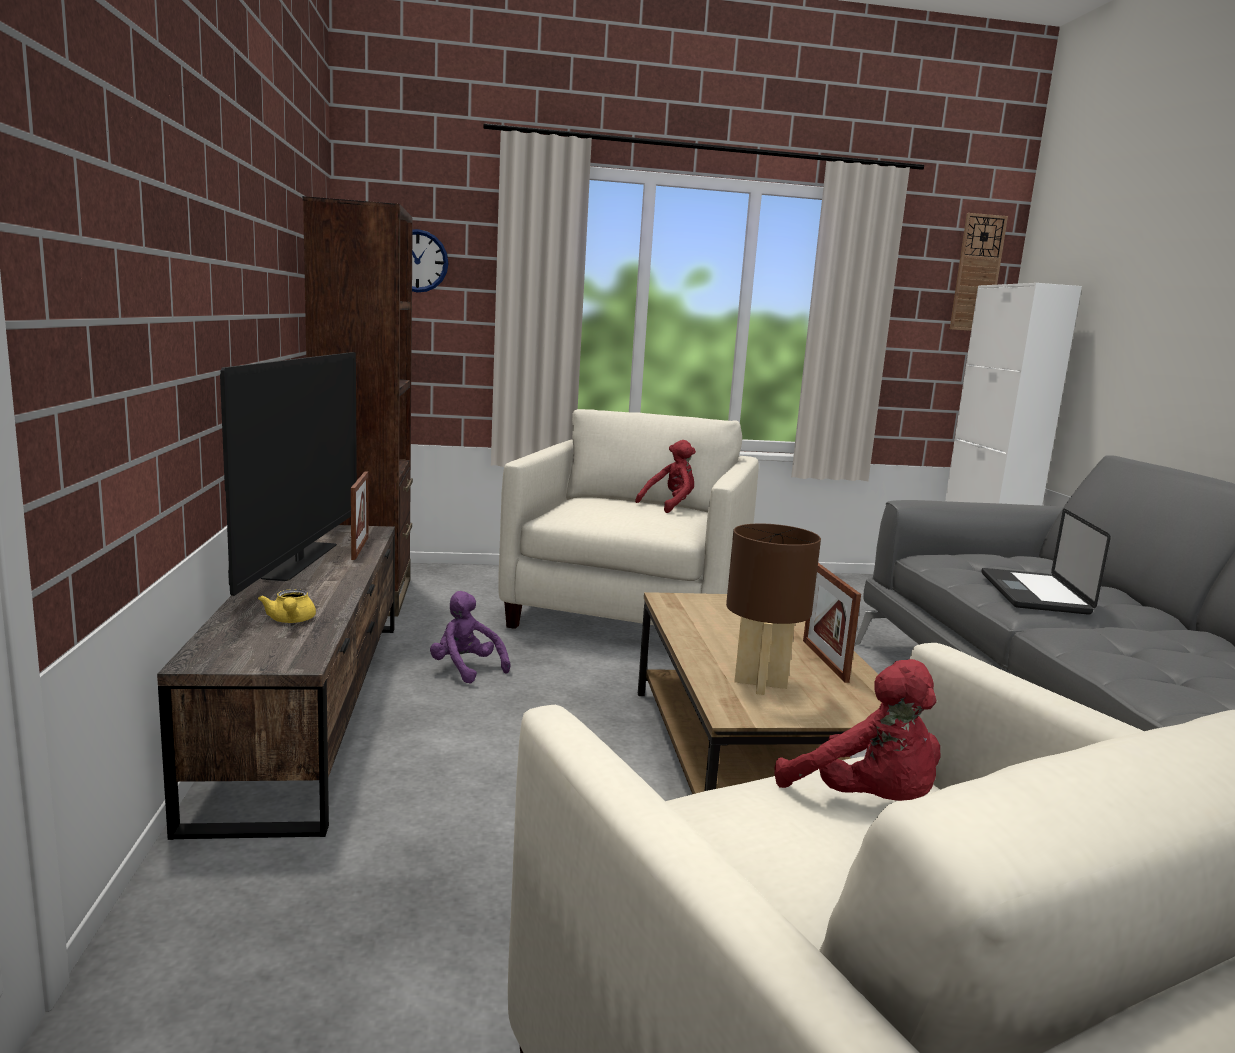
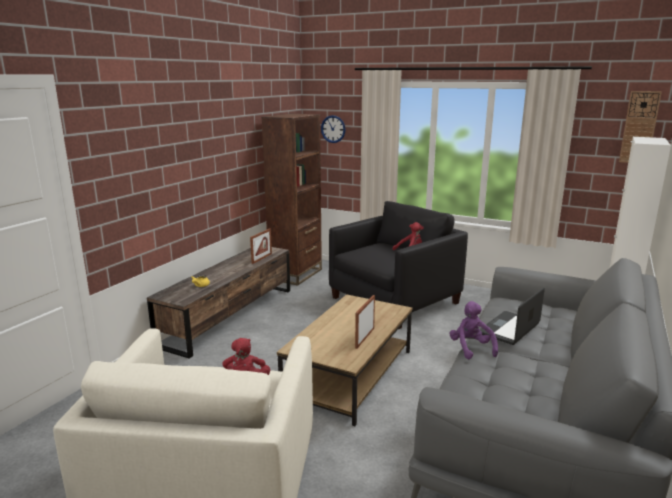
camera: 35 degrees right, 5 degrees up
television [220,352,357,596] -> none
purple plush toy [430,591,510,684] -> purple plush toy moved to [449,301,498,359]
beige armchair [498,409,759,629] -> black armchair [329,201,468,329]
brown table lamp [726,523,821,695] -> none

